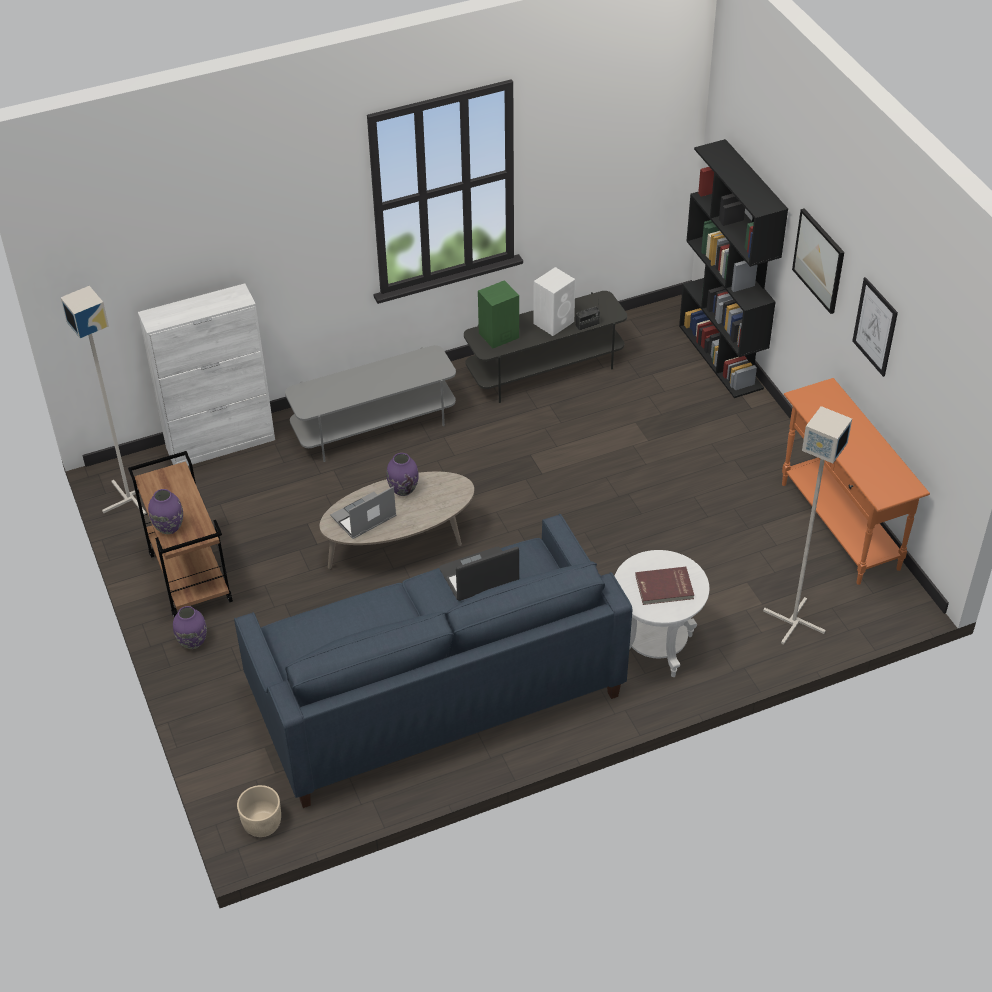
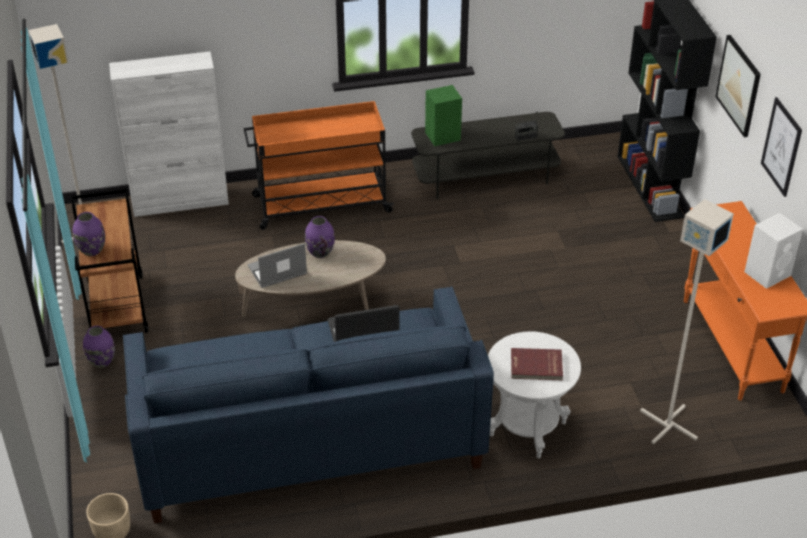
camera: 10 degrees right, 5 degrees down
grey tv stand [285,345,456,462] -> orange cart [244,101,394,230]
white speaker [533,267,575,336] -> white speaker moved to [744,213,803,289]

